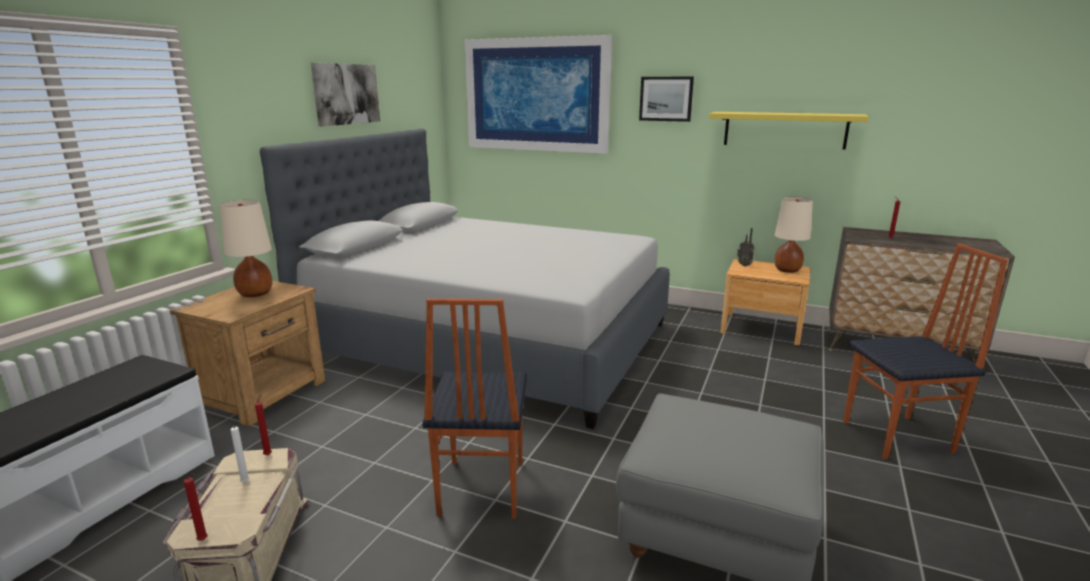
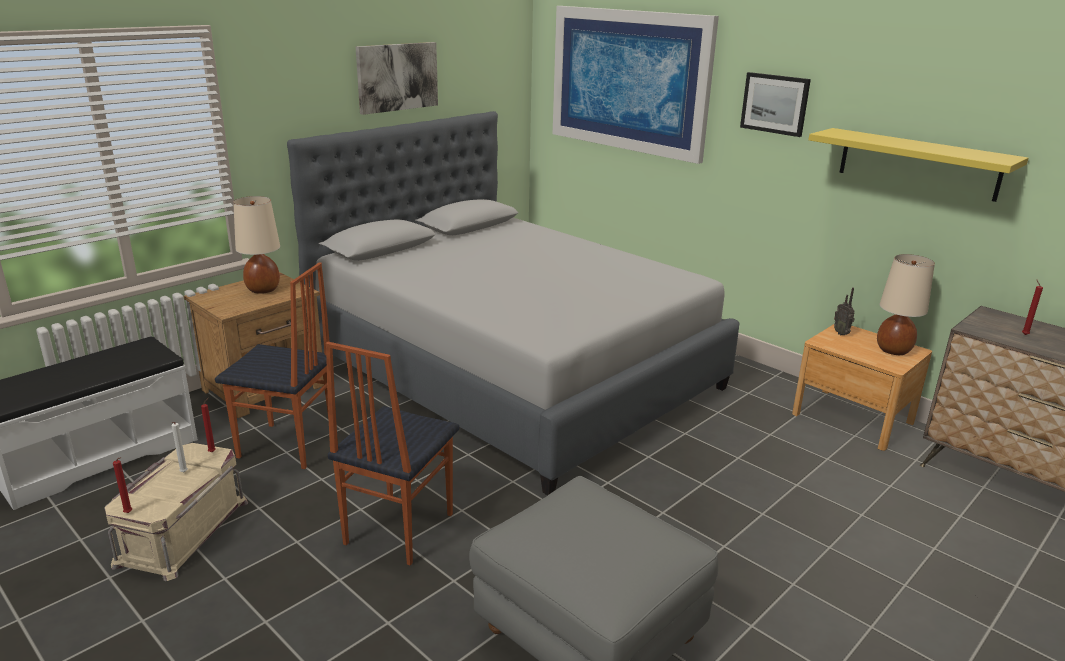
camera: 20 degrees right, 5 degrees up
chair [843,243,1008,459] -> chair moved to [215,262,329,469]

